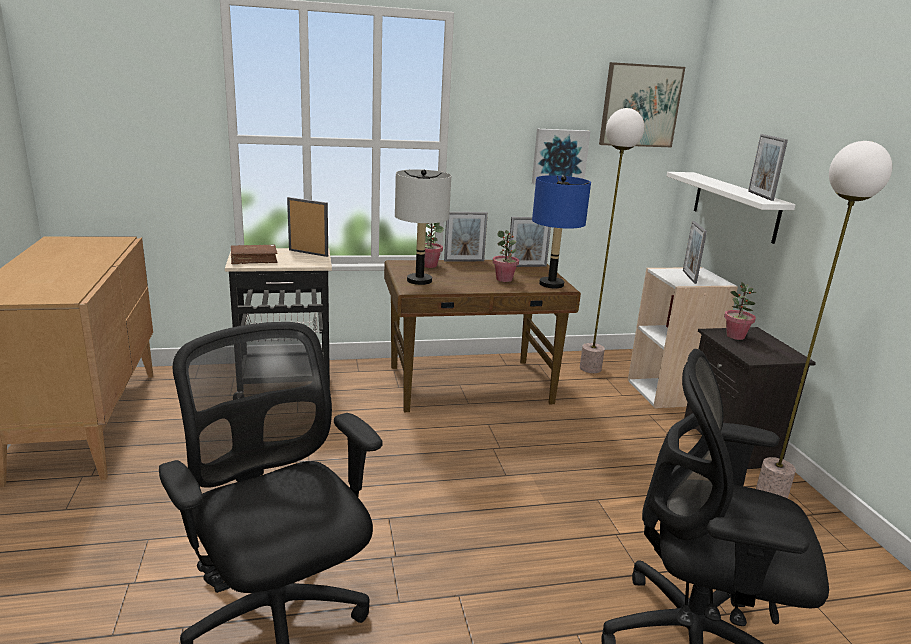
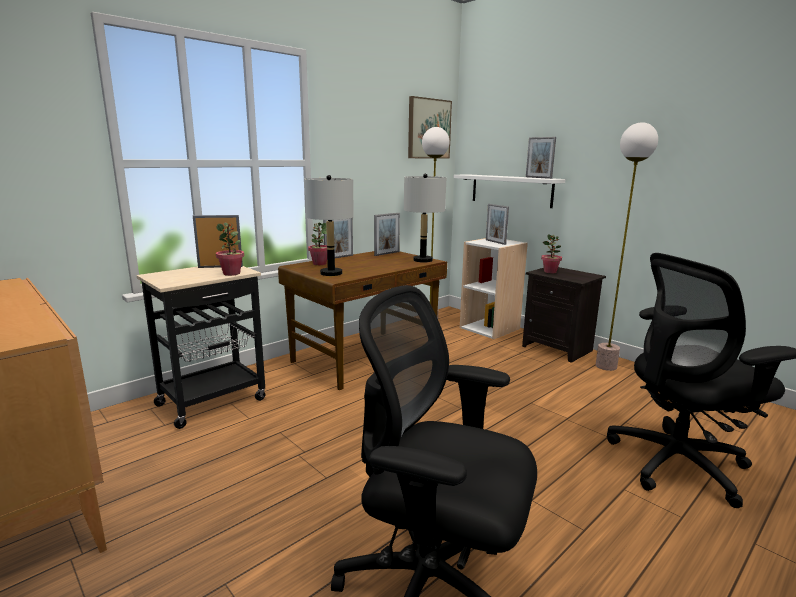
camera: 30 degrees left, 5 degrees down
brown book [231,244,278,264] -> none
potted plant [492,230,519,282] -> potted plant moved to [216,222,244,276]
picture [532,129,591,185] -> none
blue table lamp [532,175,591,288] -> grey table lamp [404,174,446,262]

